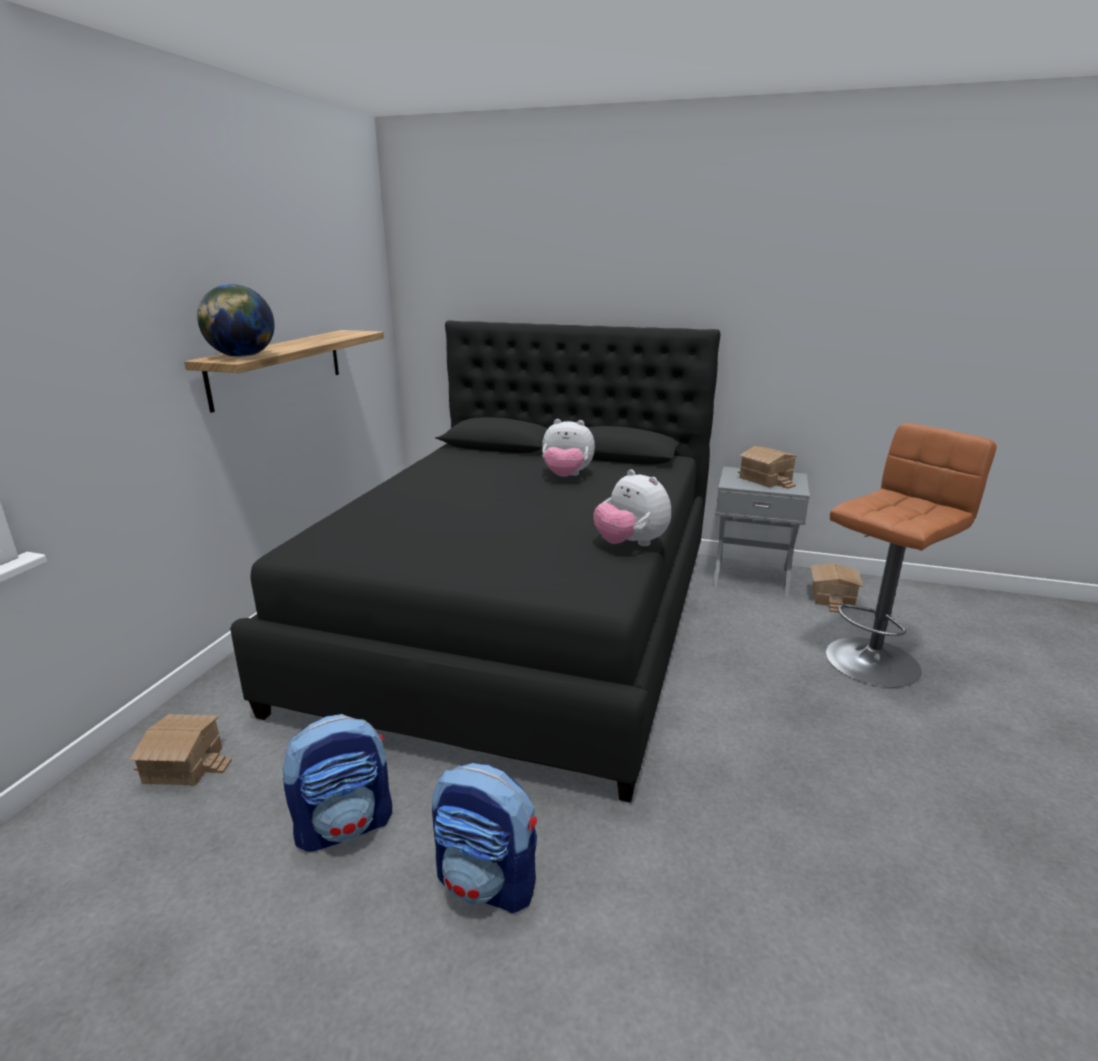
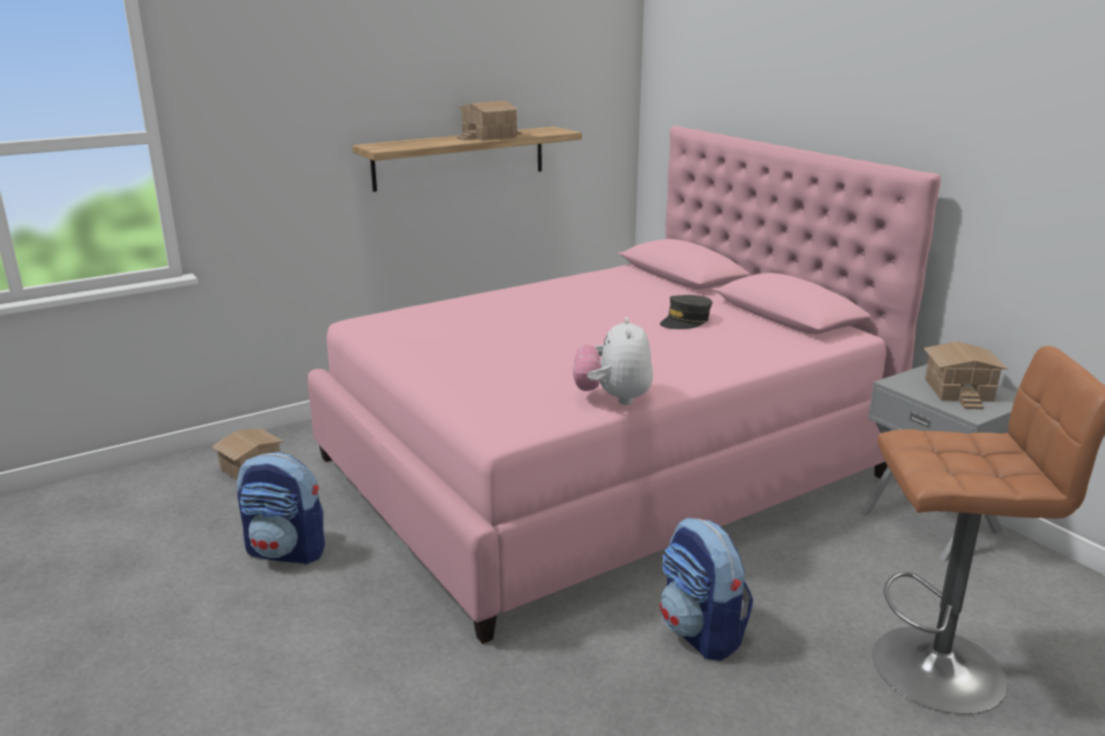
camera: 40 degrees right, 0 degrees up
globe [197,284,275,357] -> none
black bed [230,321,720,803] -> pink bed [308,126,941,644]
backpack [432,763,537,913] -> backpack moved to [660,517,753,661]
plush toy [542,419,595,477] -> grey cap [660,295,712,329]
toy house [810,563,864,613] -> toy house moved to [457,100,521,141]

